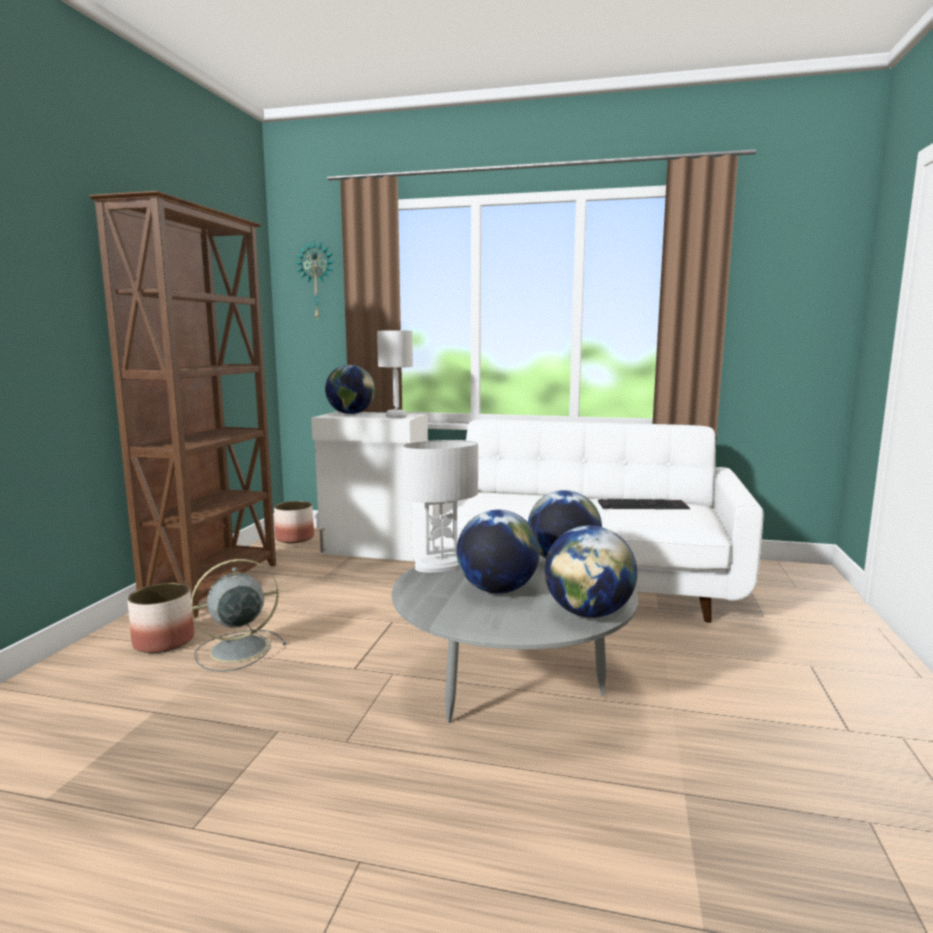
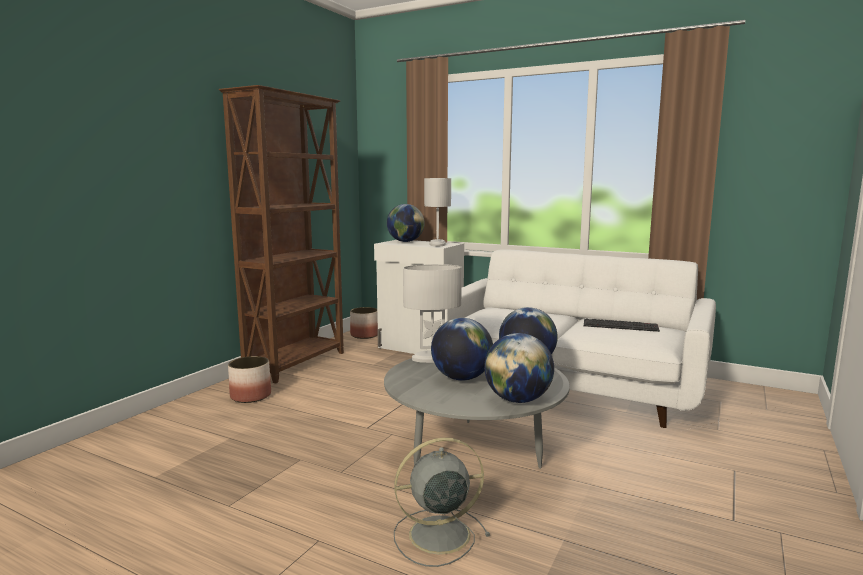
camera: 15 degrees right, 0 degrees up
grey fan [191,559,287,672] -> grey fan moved to [394,437,490,567]
wall clock [295,241,335,320] -> none

